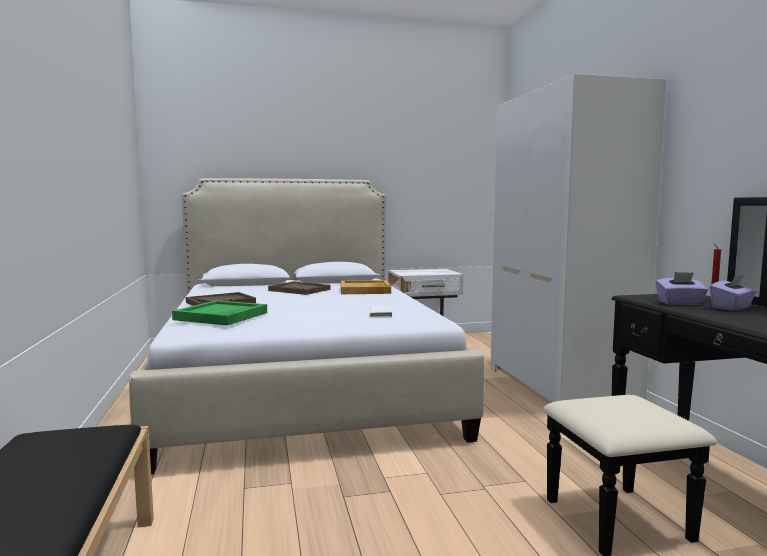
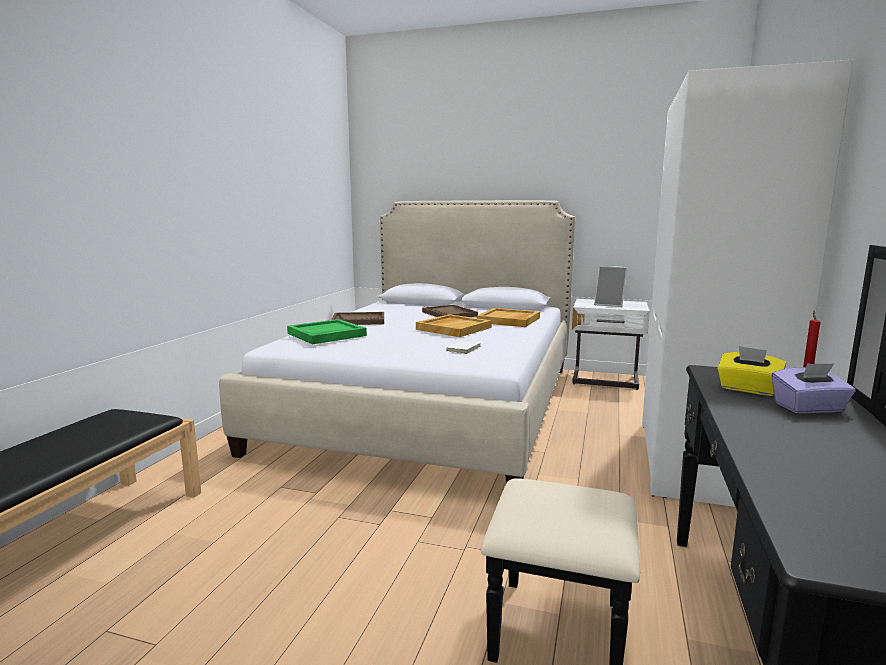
camera: 30 degrees right, 5 degrees up
purple tissue box [656,272,708,305] -> yellow tissue box [717,346,786,396]
none -> beige tray [416,314,492,337]
none -> picture frame [594,266,627,307]

